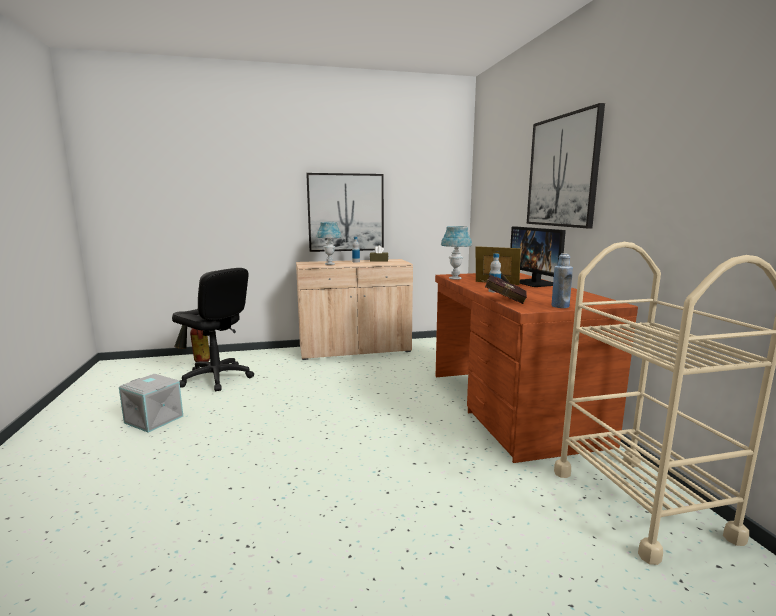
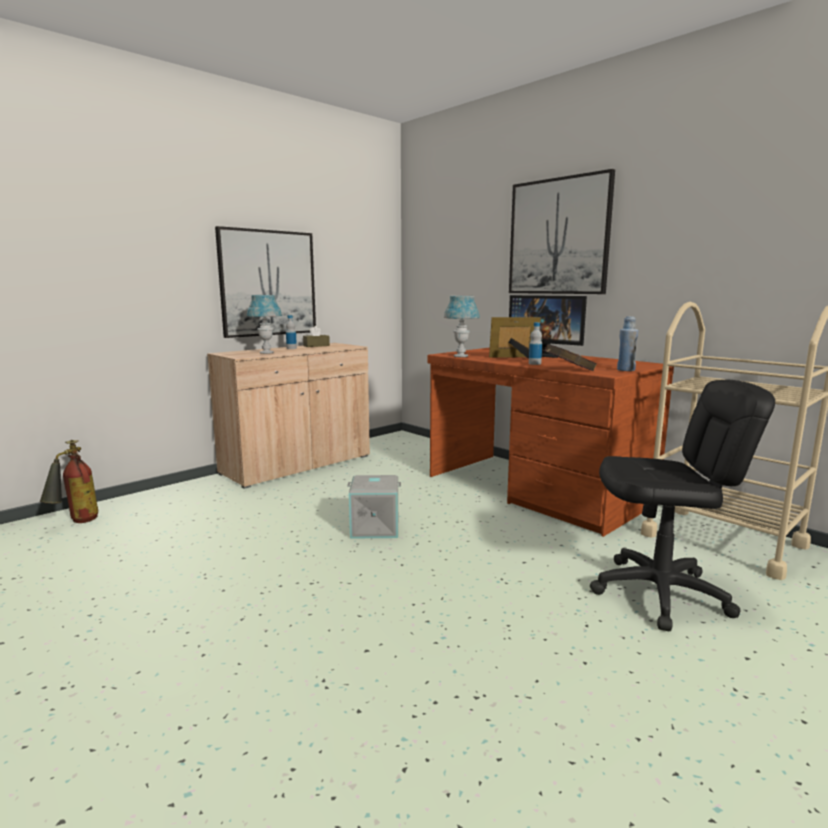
camera: 30 degrees left, 0 degrees up
grey storage box [119,374,183,433] -> grey storage box moved to [347,475,401,539]
black office chair [172,268,254,391] -> black office chair moved to [590,380,775,632]

